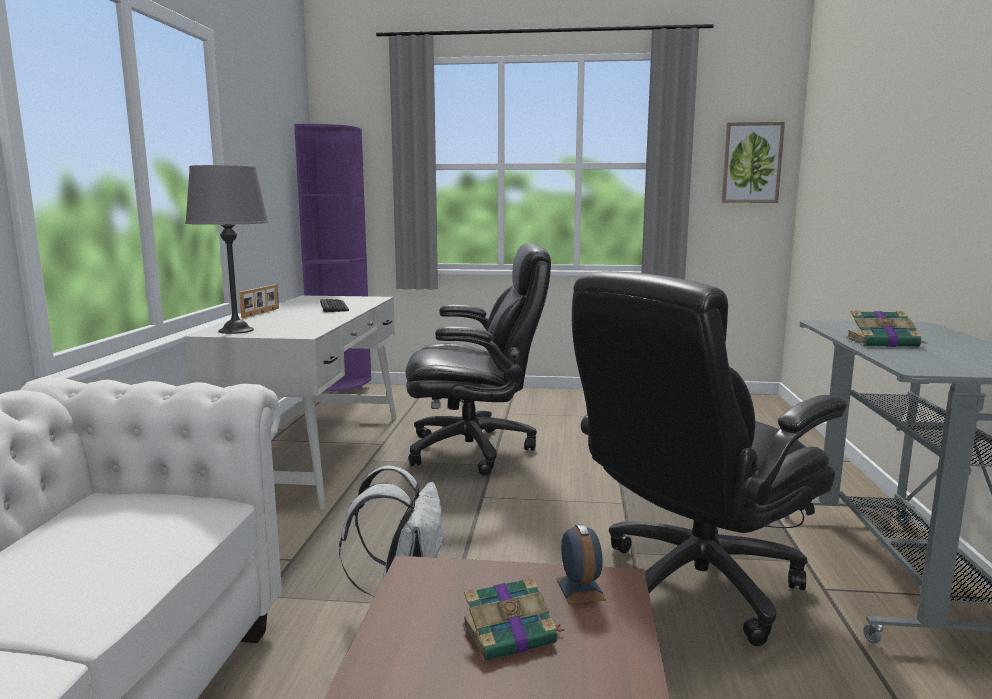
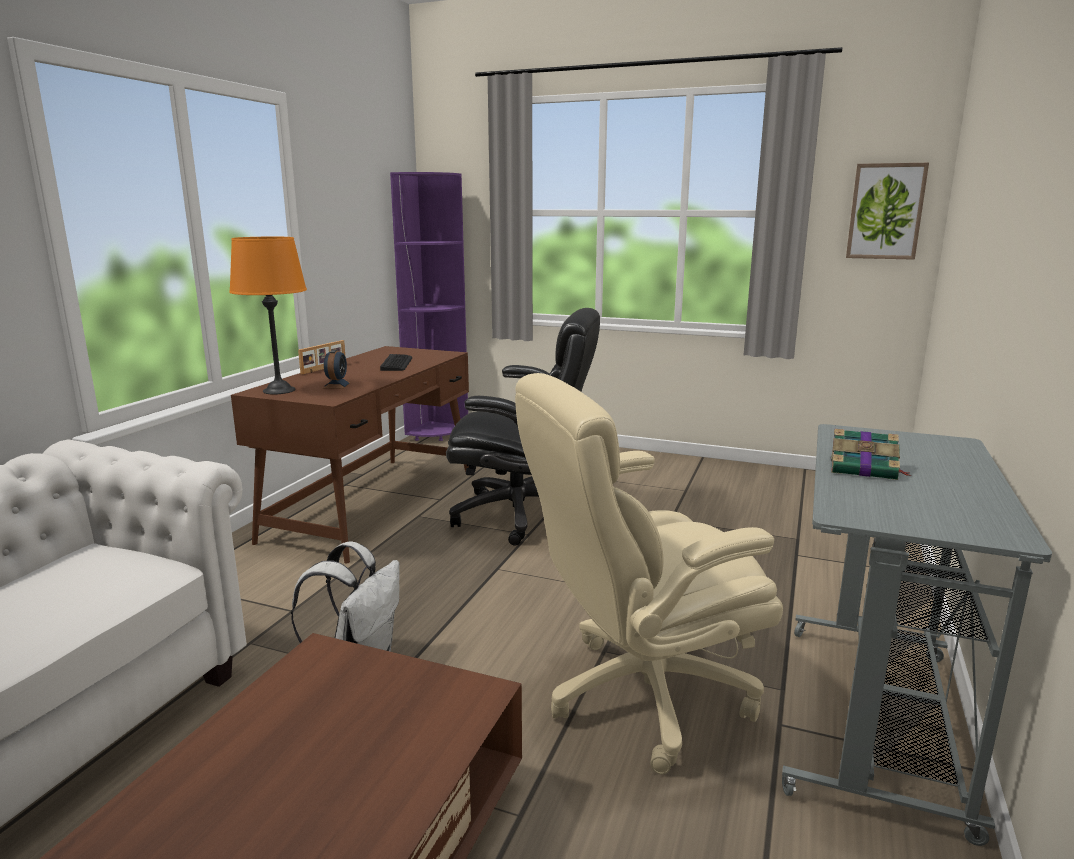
camera: 15 degrees right, 5 degrees up
white desk [184,296,397,510] -> brown desk [231,346,469,563]
grey table lamp [185,165,268,334] -> orange table lamp [229,237,307,394]
book [462,577,565,661] -> none
alarm clock [556,524,606,605] -> alarm clock moved to [323,349,351,389]
black office chair [572,271,846,646] -> beige office chair [515,373,783,775]

